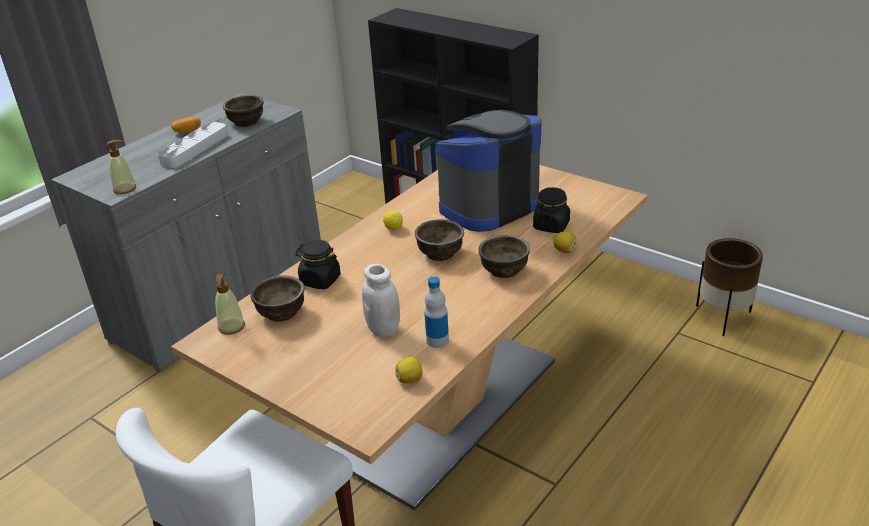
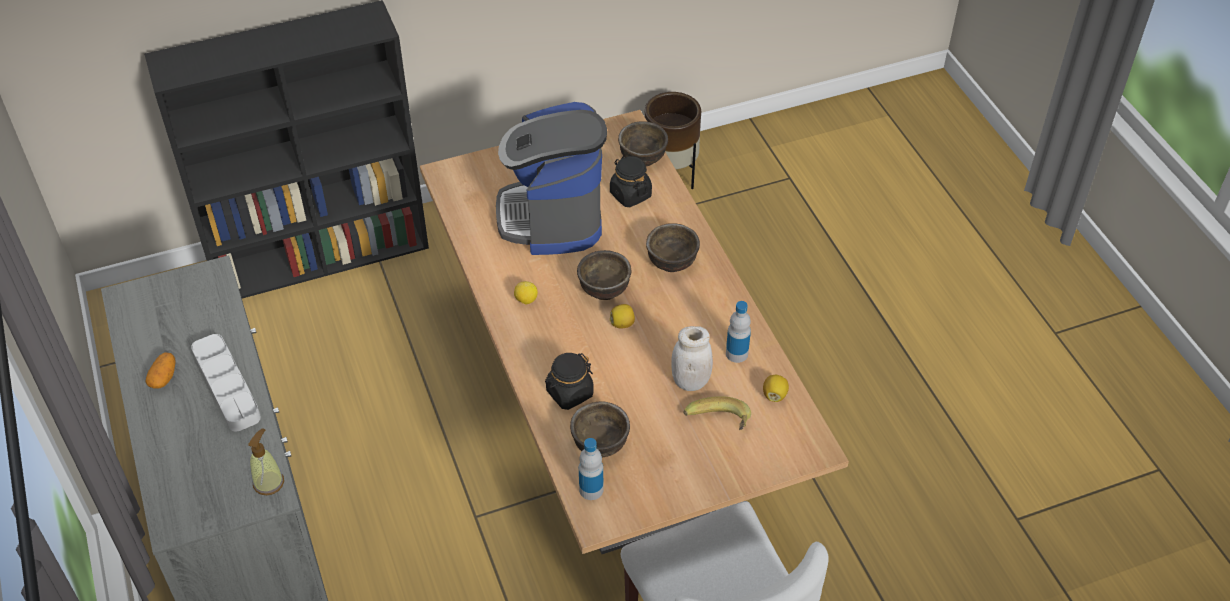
camera: 60 degrees left, 15 degrees up
soap dispenser [215,274,245,335] -> bottle [579,438,604,500]
brown bowl [223,95,263,127] -> brown bowl moved to [618,121,668,167]
lemon [553,231,577,253] -> lemon moved to [610,304,635,328]
none -> banana [683,396,751,430]

